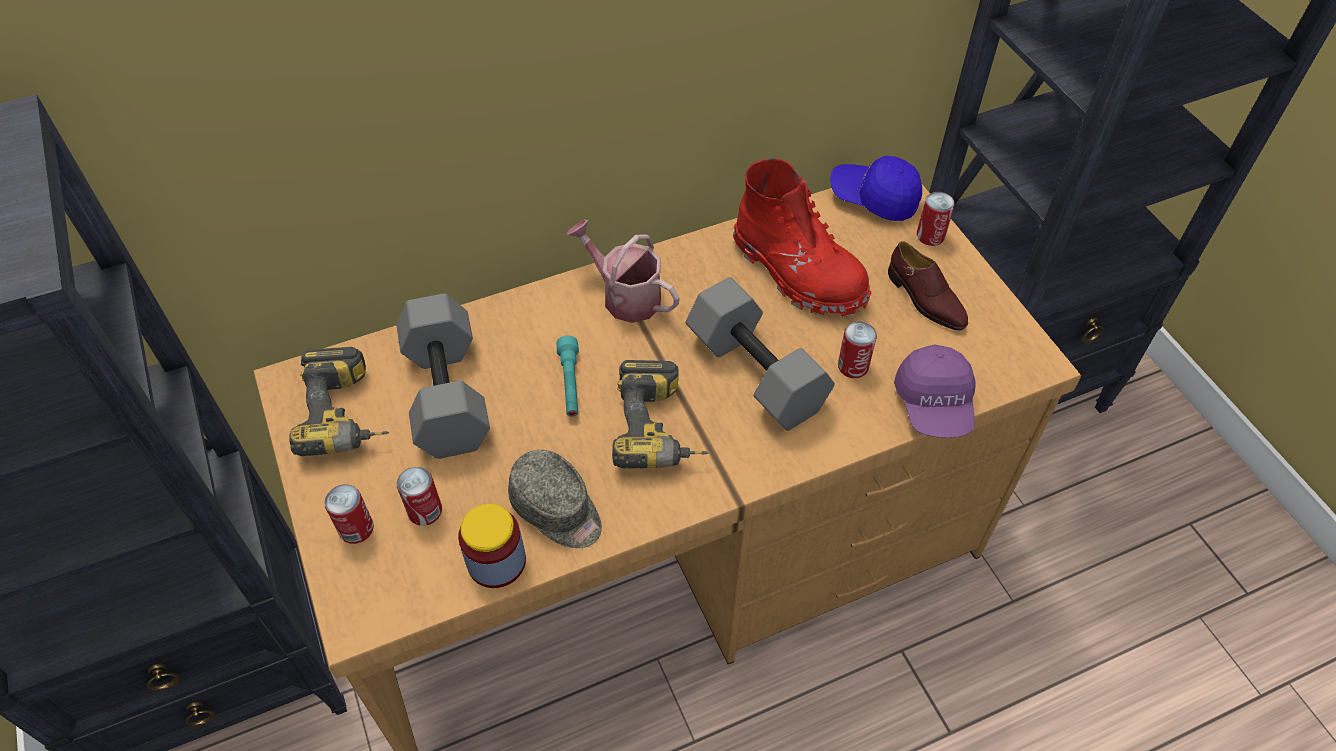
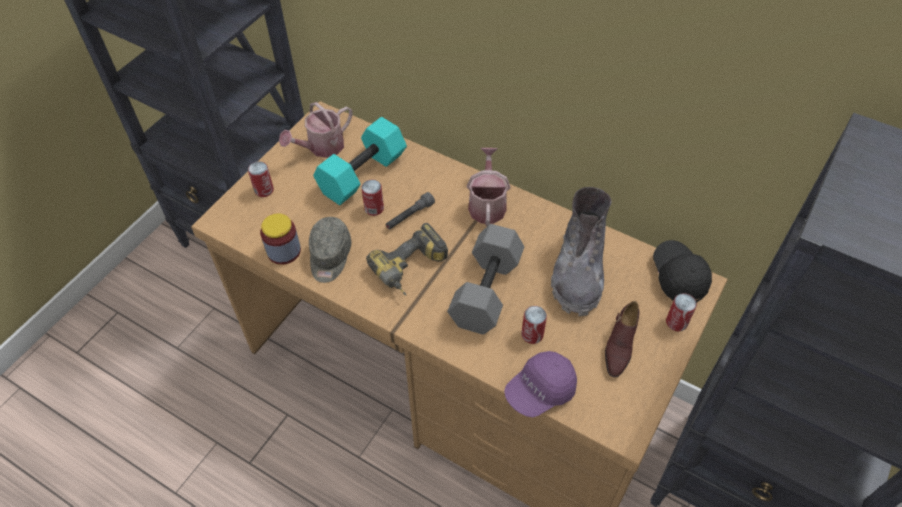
camera: 55 degrees right, 0 degrees up
power drill [289,347,389,456] -> watering can [279,102,353,158]
grey dumbbell [397,293,490,459] -> turquoise dumbbell [313,117,407,205]
can [397,467,442,526] -> can moved to [361,180,384,216]
turquoise flashlight [557,336,579,417] -> grey flashlight [386,192,435,229]
red boot [733,158,871,318] -> grey boot [551,187,612,316]
blue cap [830,155,922,221] -> black cap [653,240,712,303]

